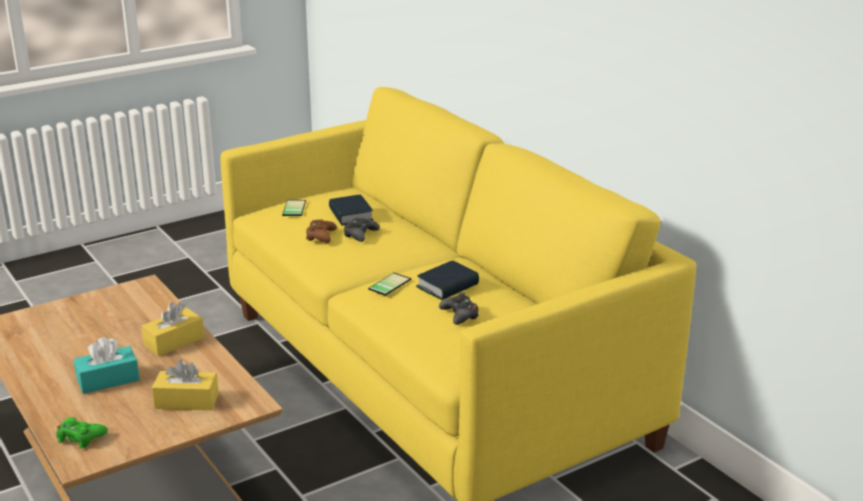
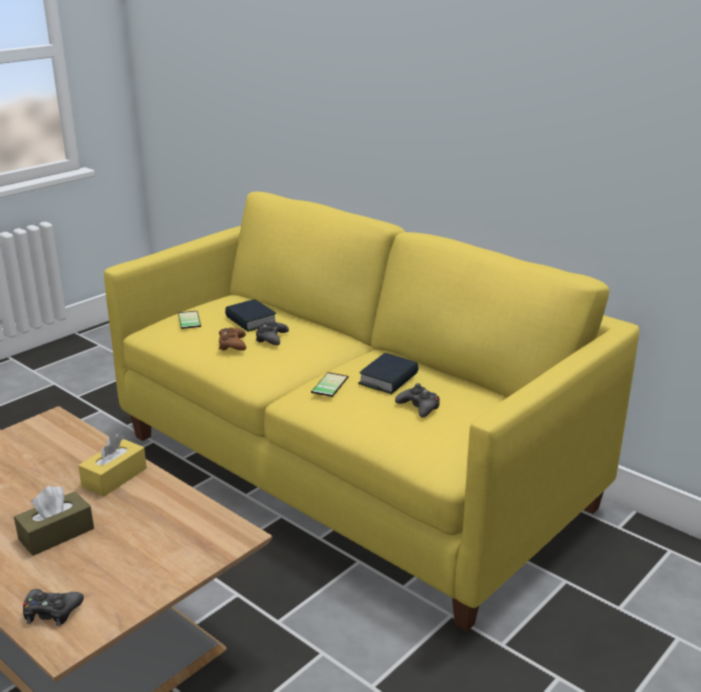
camera: 15 degrees left, 0 degrees up
green game controller [56,417,108,449] -> black game controller [23,589,84,626]
turquoise tissue box [74,337,140,394] -> brown tissue box [14,486,94,556]
yellow tissue box [152,360,219,410] -> none

